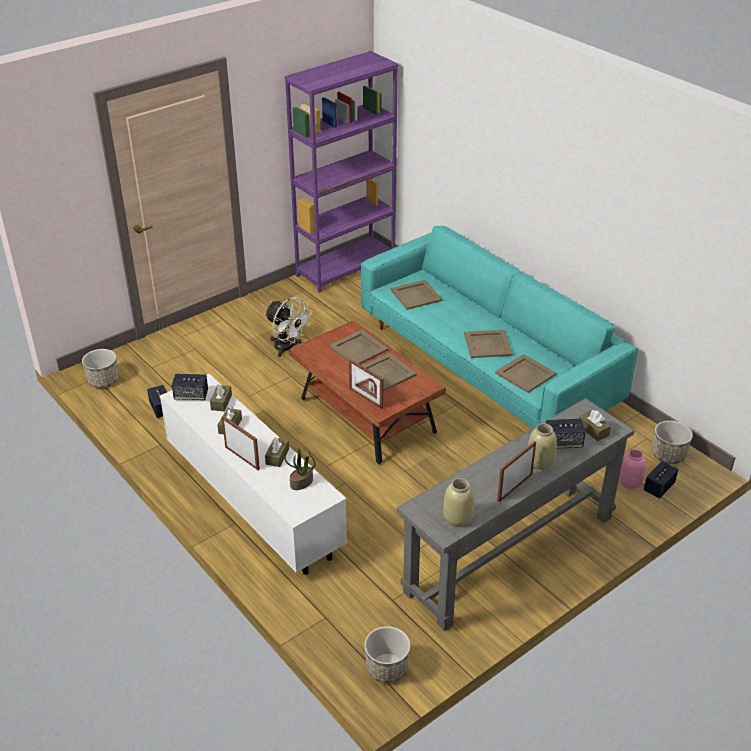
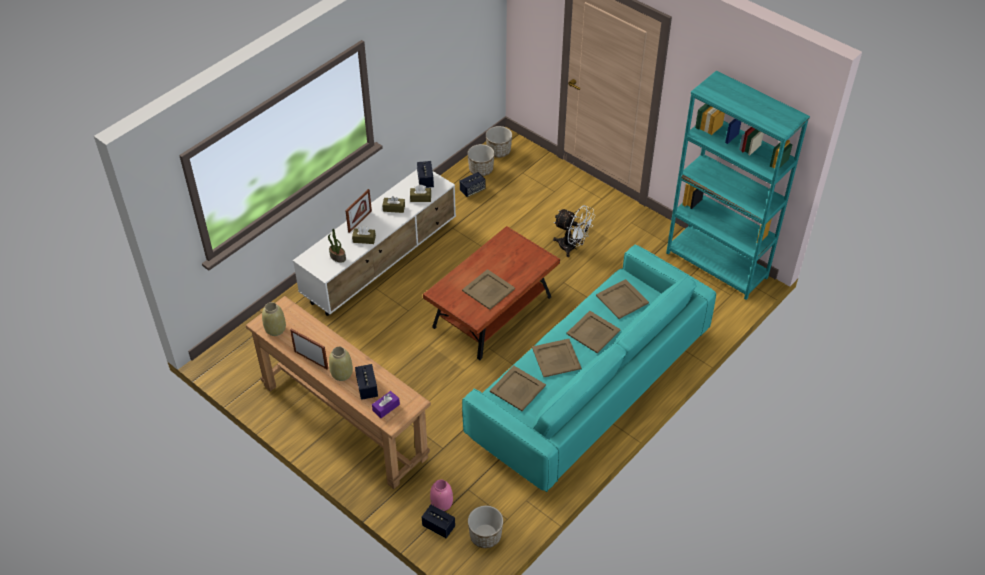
camera: 80 degrees right, 10 degrees up
white fan [265,297,312,357] -> white fan turned 90 degrees counterclockwise [553,205,595,257]
purple bookcase [284,51,398,293] -> turquoise bookcase [666,70,810,300]
beige tray [329,330,388,364] -> beige tray moved to [566,311,621,353]
picture frame [349,359,383,409] -> none
planter [364,626,410,683] -> planter moved to [467,144,495,176]
grey console table [397,398,634,631] -> brown console table [246,296,431,489]
brown tissue box [579,410,611,441] -> purple tissue box [372,391,400,418]

